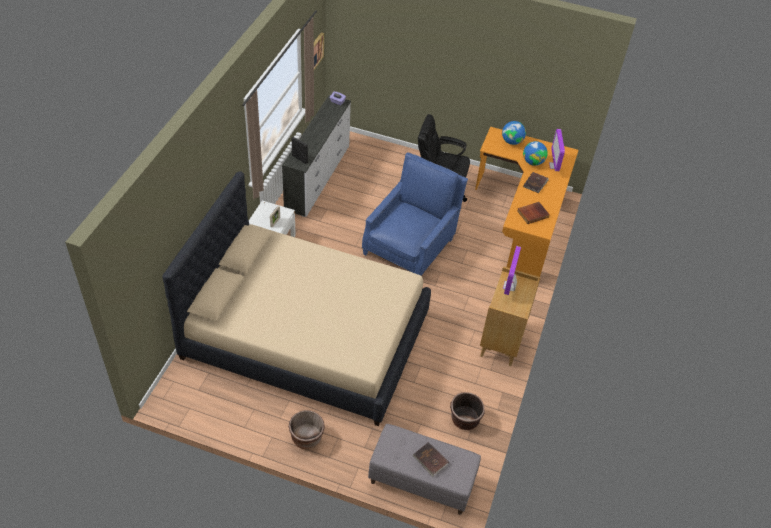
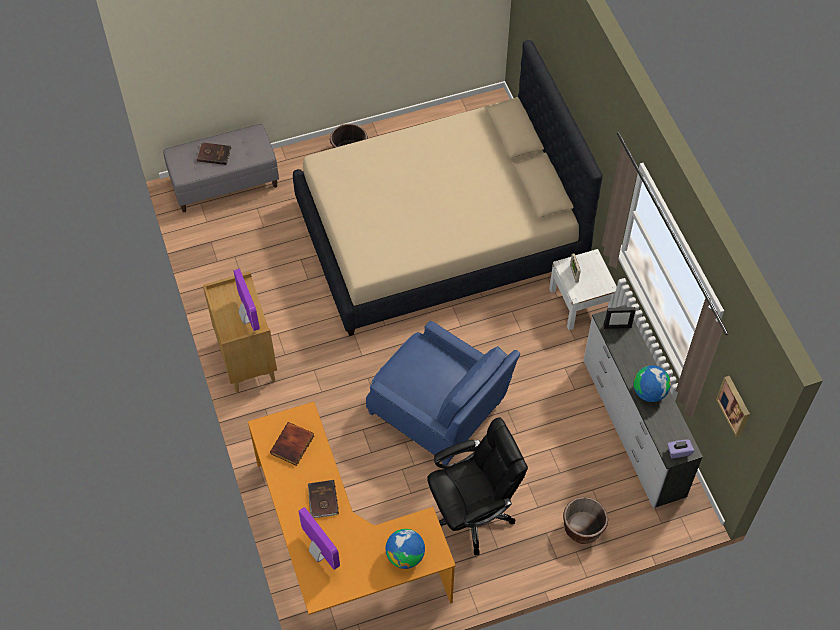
camera: 145 degrees right, 10 degrees up
blue armchair [362,152,468,276] -> blue armchair turned 45 degrees counterclockwise [366,321,520,465]
brown planter [450,392,485,430] -> brown planter moved to [563,497,608,544]
globe [523,141,548,166] -> globe moved to [633,365,671,402]

